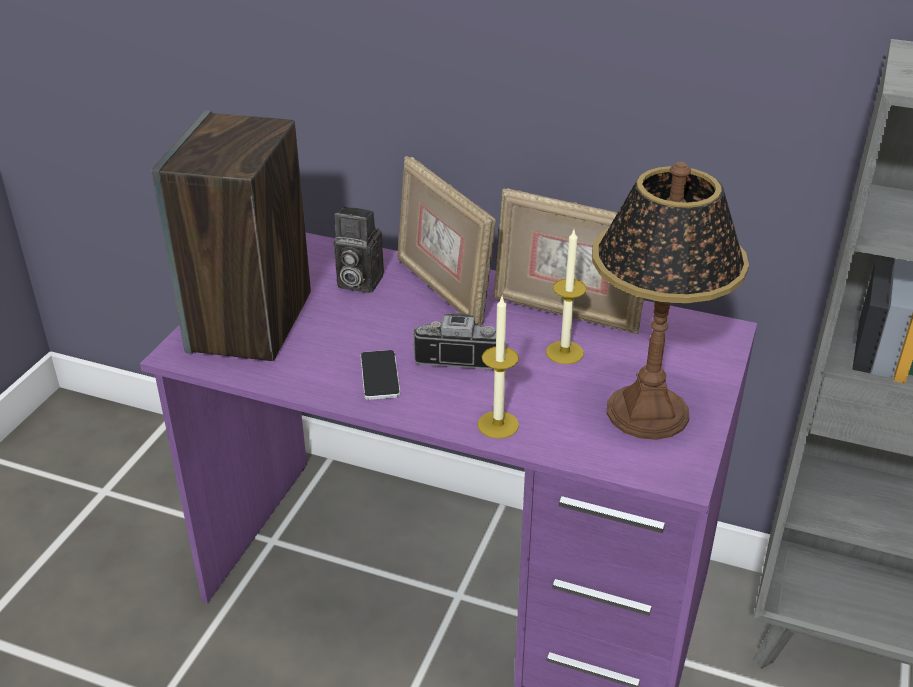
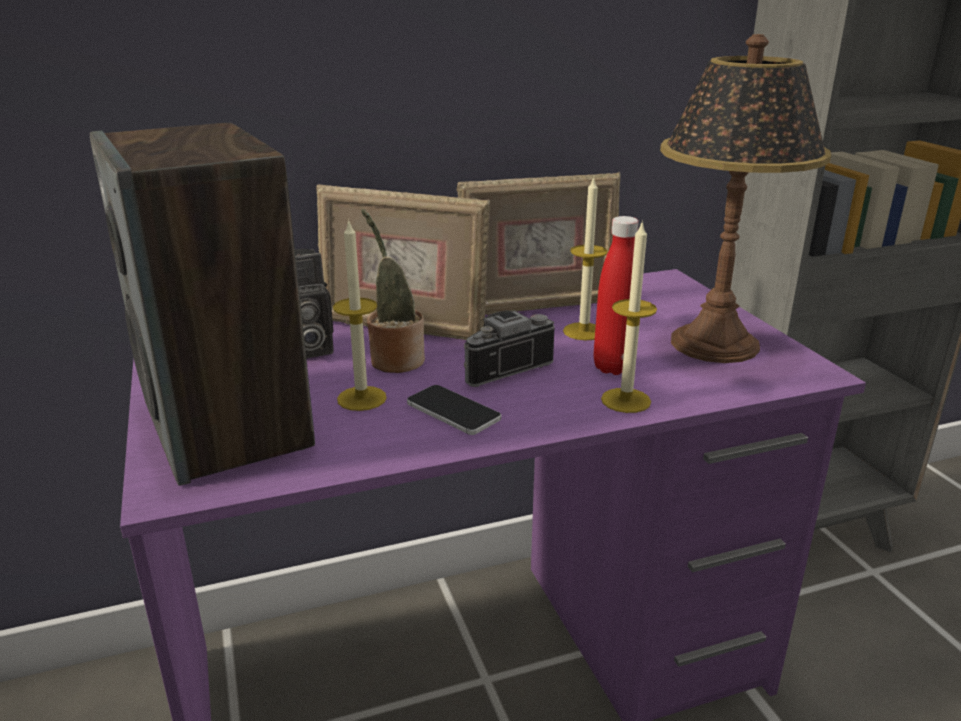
camera: 40 degrees left, 10 degrees down
none -> candle [333,220,387,411]
none -> potted plant [361,209,425,373]
none -> red bottle [594,216,639,375]

